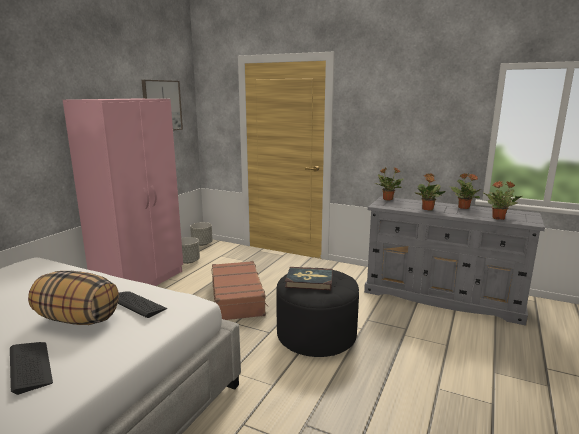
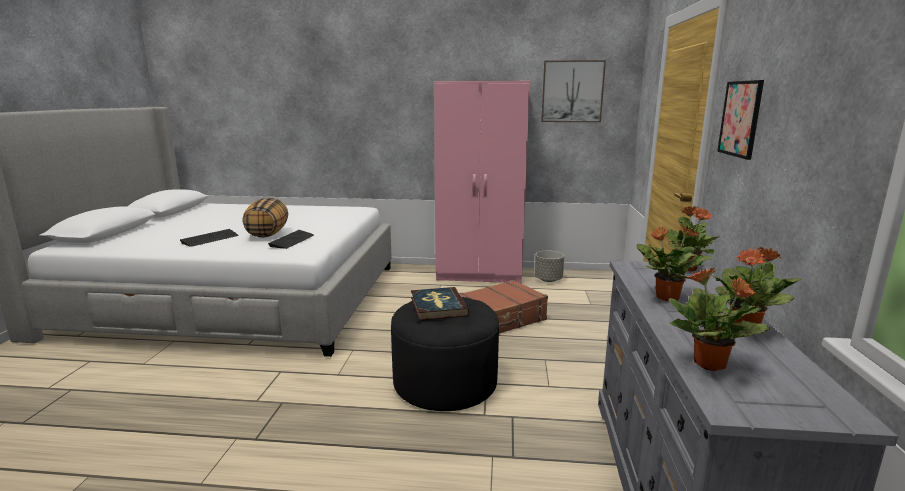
camera: 70 degrees right, 0 degrees up
grey planter [190,222,213,246] -> none
none -> picture [717,80,764,160]

